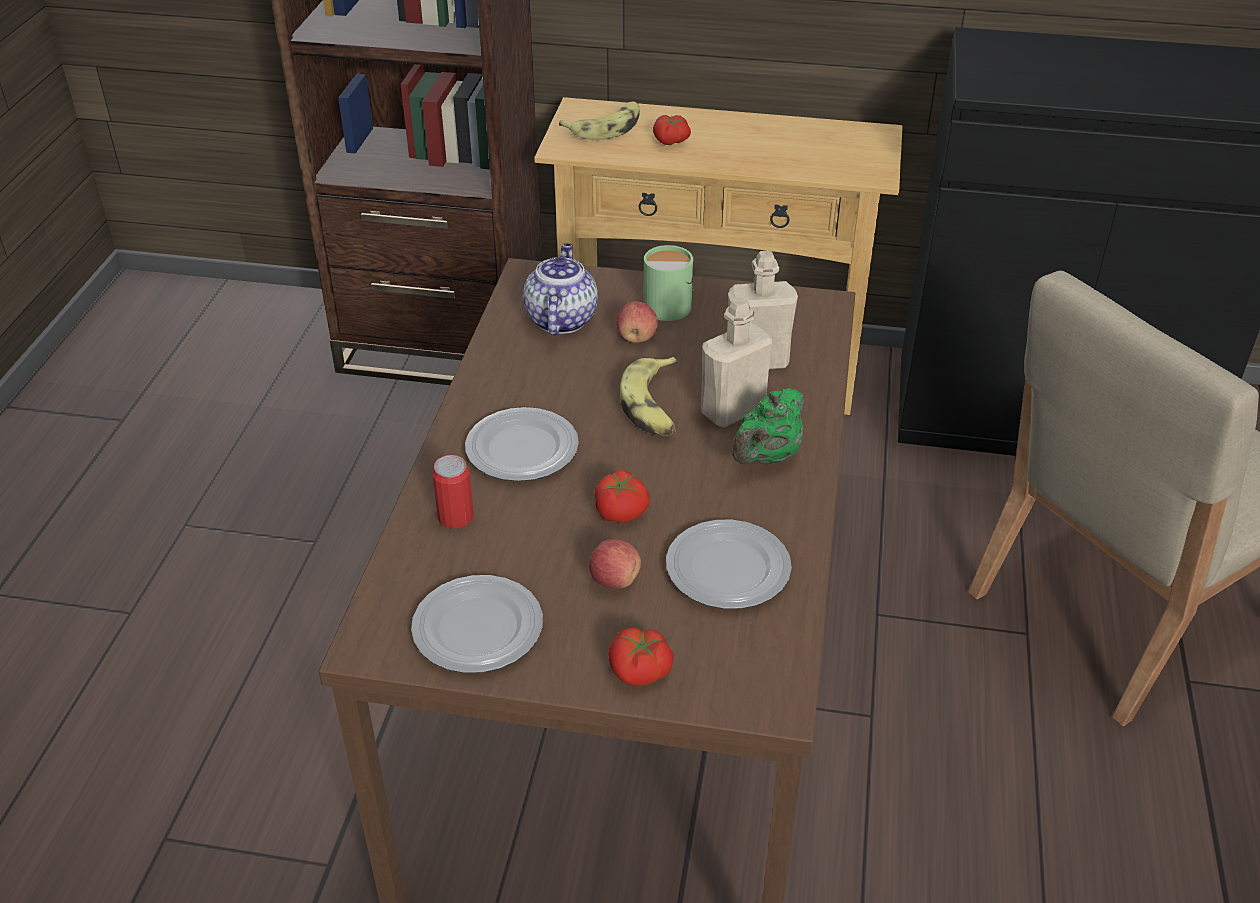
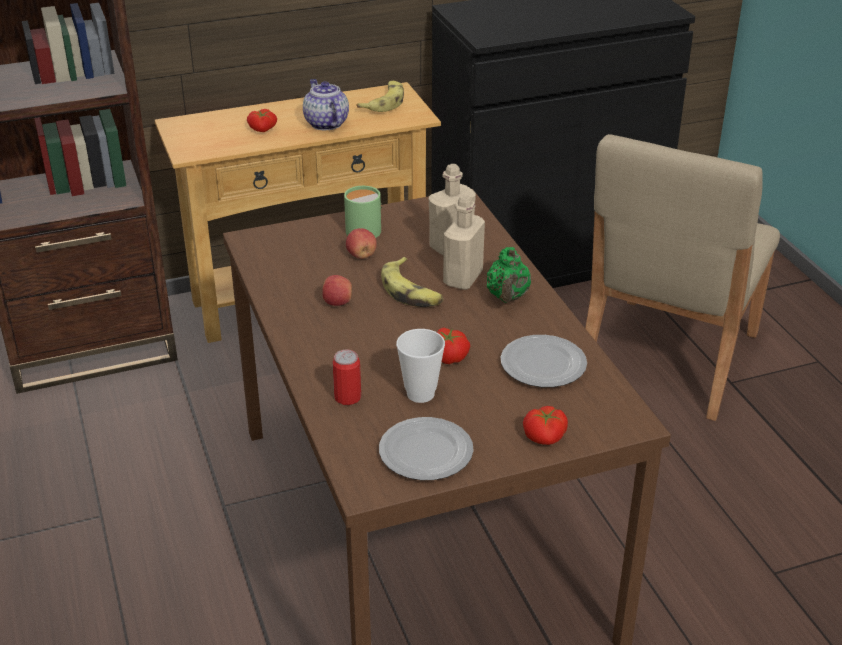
camera: 30 degrees left, 5 degrees down
plate [465,407,579,481] -> none
teapot [523,243,598,335] -> teapot moved to [303,79,349,130]
banana [559,102,640,140] -> banana moved to [356,81,404,112]
apple [589,539,641,589] -> apple moved to [322,275,352,306]
none -> cup [396,329,445,403]

